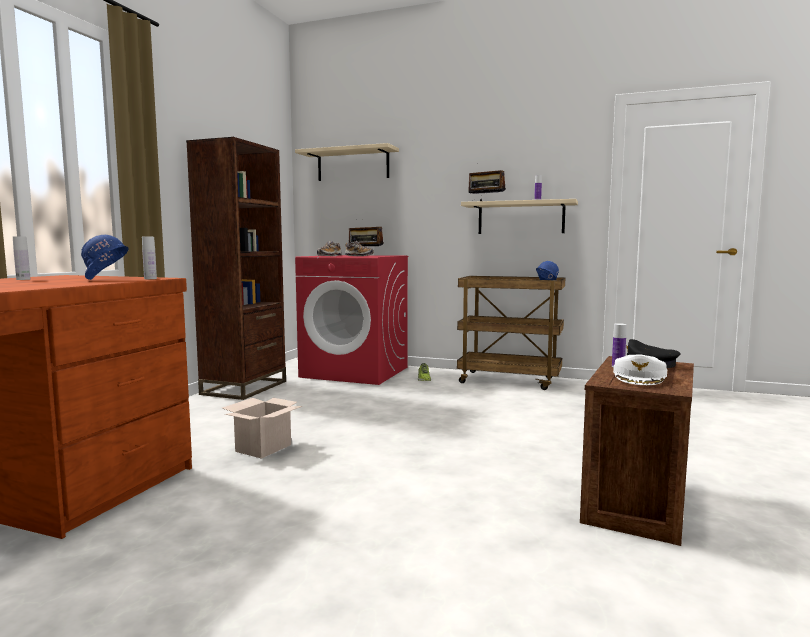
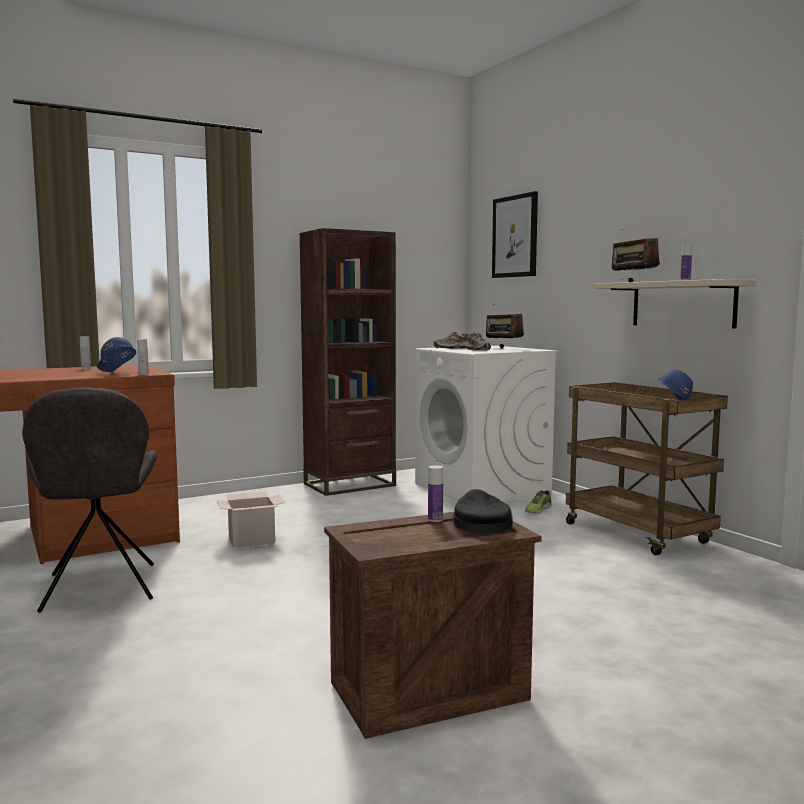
camera: 40 degrees right, 0 degrees up
beige shelf [295,143,399,181] -> picture [492,191,538,278]
red washing machine [295,255,409,385] -> white washing machine [415,346,558,502]
white cap [613,355,667,385] -> none
none -> grey chair [22,387,157,613]

